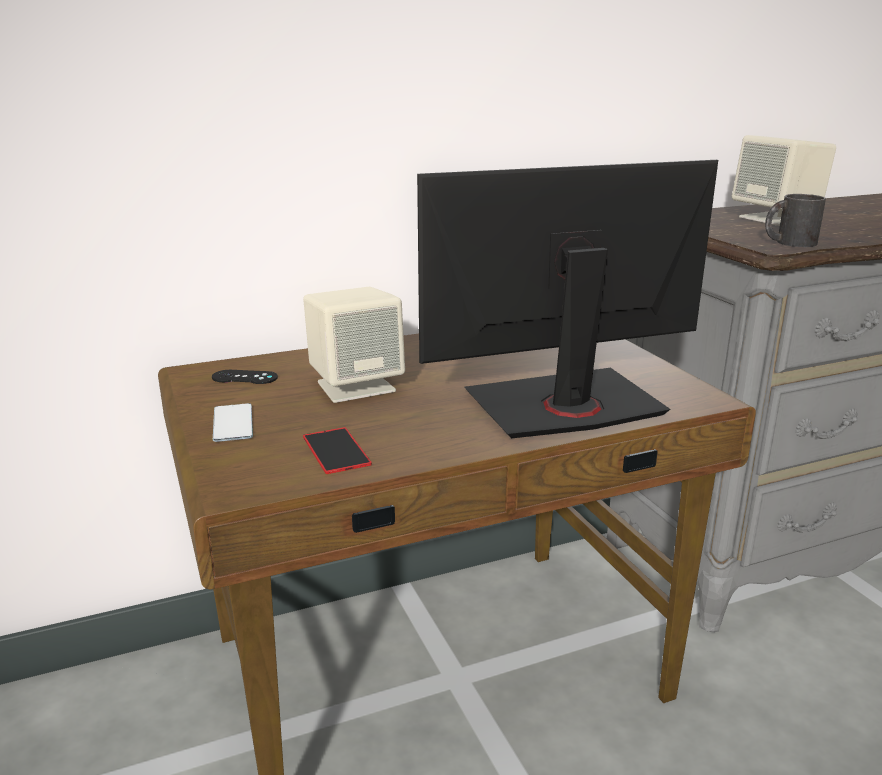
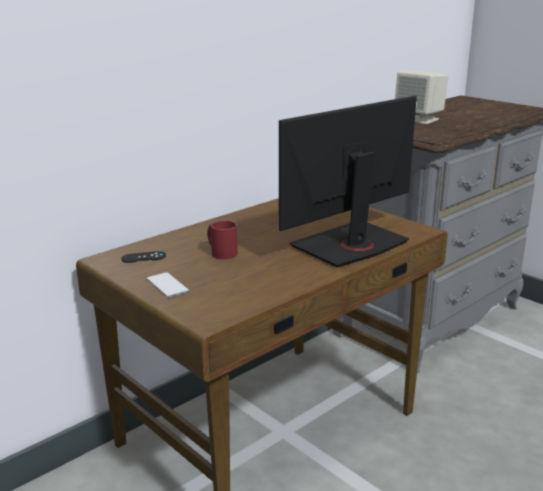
camera: 20 degrees left, 0 degrees up
beige speaker [303,287,405,403] -> red mug [207,220,238,259]
phone [303,427,372,474] -> none
black mug [765,194,826,247] -> none

